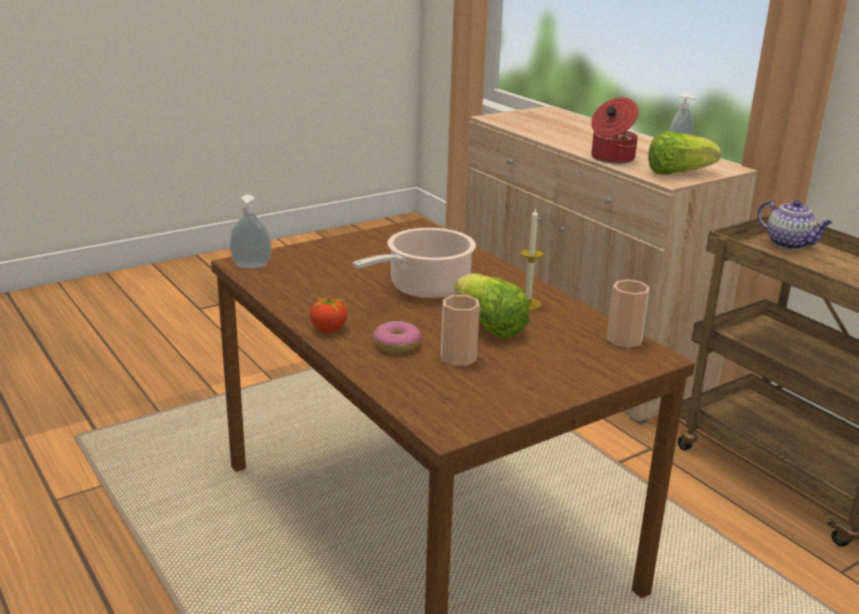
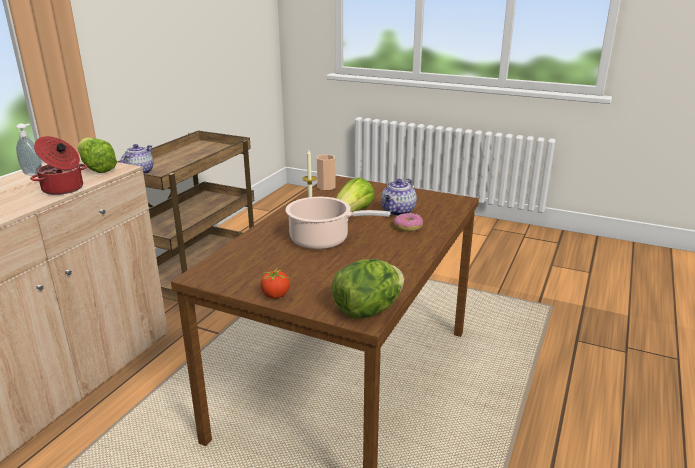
camera: 120 degrees left, 0 degrees up
soap dispenser [230,194,271,268] -> lettuce [332,259,404,318]
tomato [310,291,347,333] -> tomato moved to [260,267,290,299]
cup [441,295,480,366] -> teapot [381,178,417,216]

